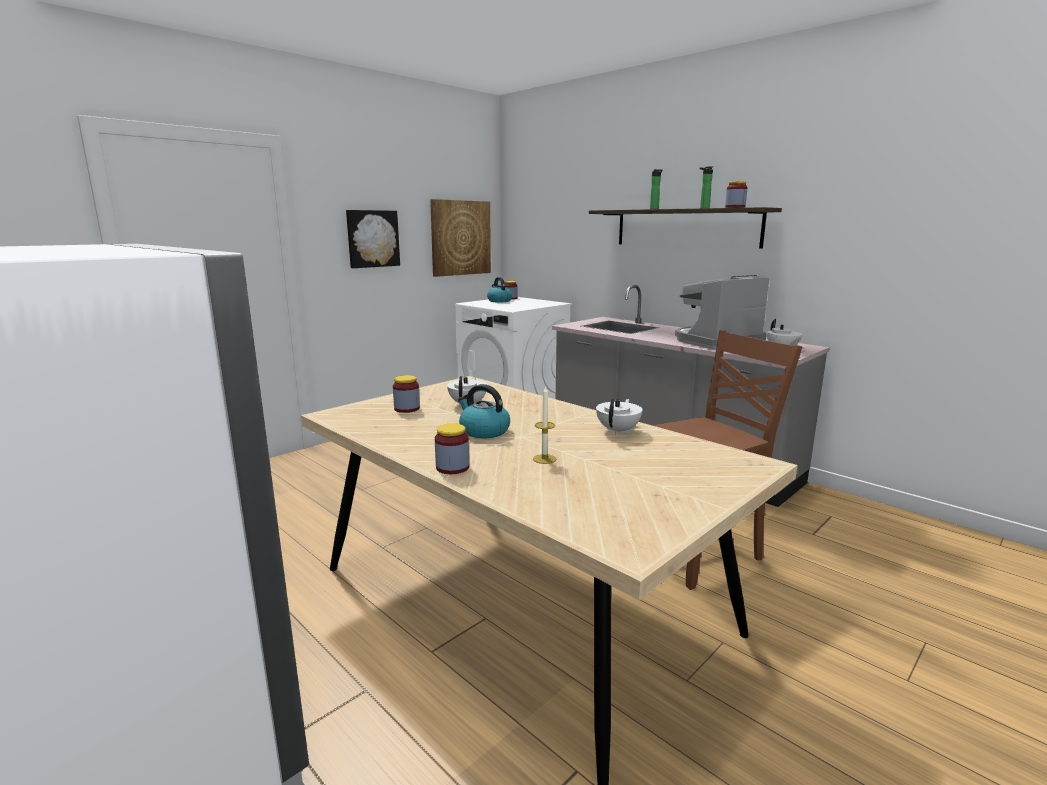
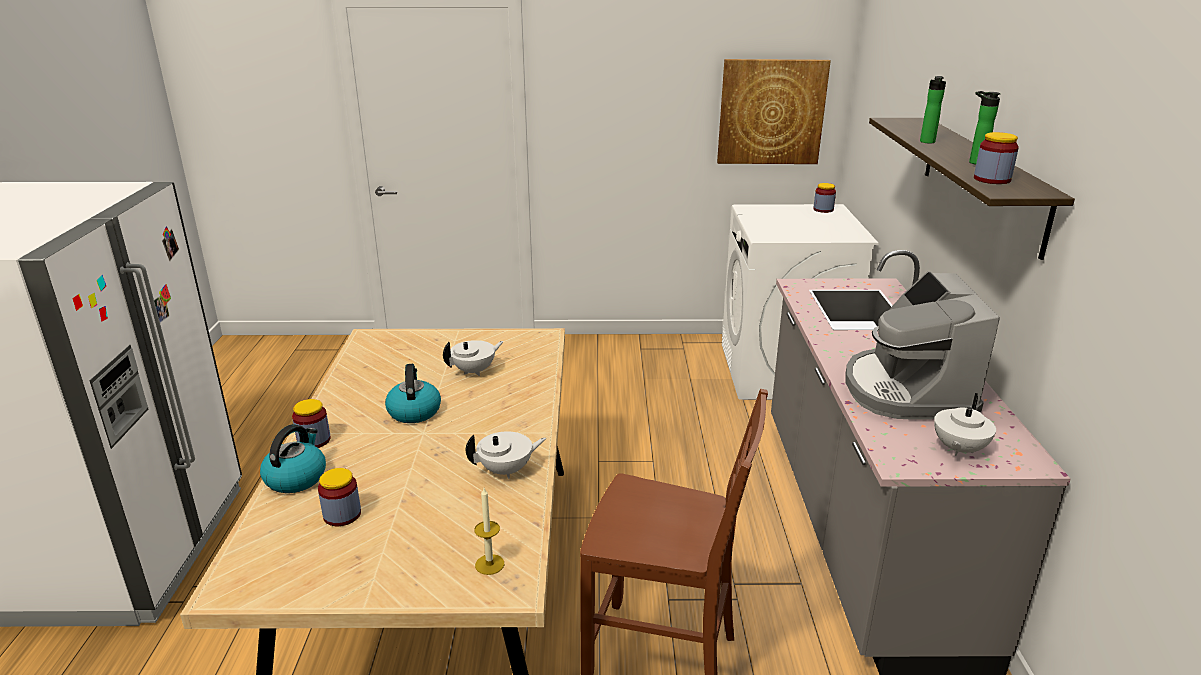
camera: 45 degrees right, 10 degrees up
picture [346,210,400,268] -> none
jar [393,375,420,413] -> jar moved to [318,468,361,526]
kettle [487,277,512,302] -> kettle moved to [260,424,326,493]
candle [533,385,557,464] -> candle moved to [474,488,504,575]
coffee machine [675,275,770,350] -> coffee machine turned 105 degrees counterclockwise [846,271,1000,420]

